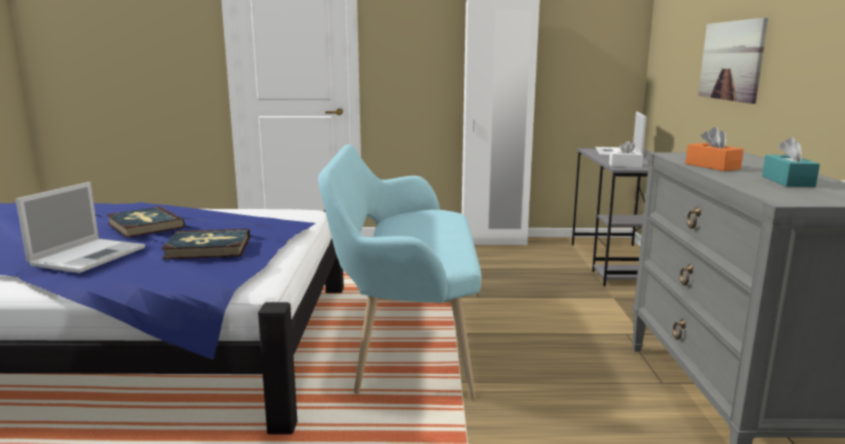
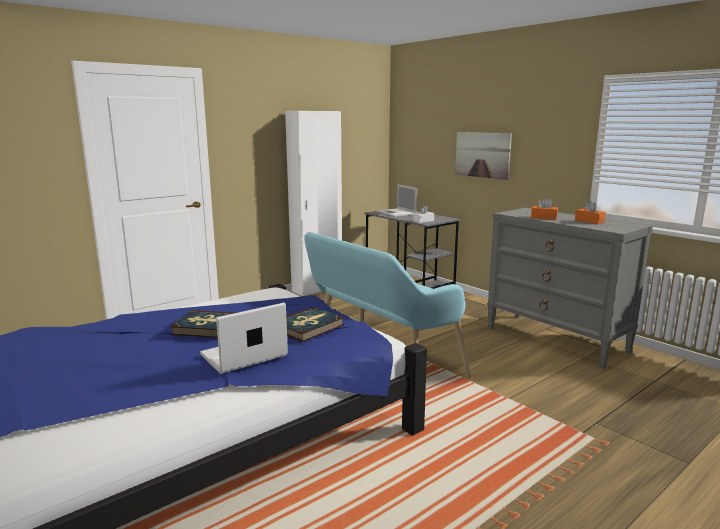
camera: 40 degrees left, 0 degrees up
laptop [16,182,145,273] -> laptop turned 105 degrees counterclockwise [200,303,288,374]
turquoise tissue box [762,137,820,187] -> orange tissue box [575,200,606,224]

